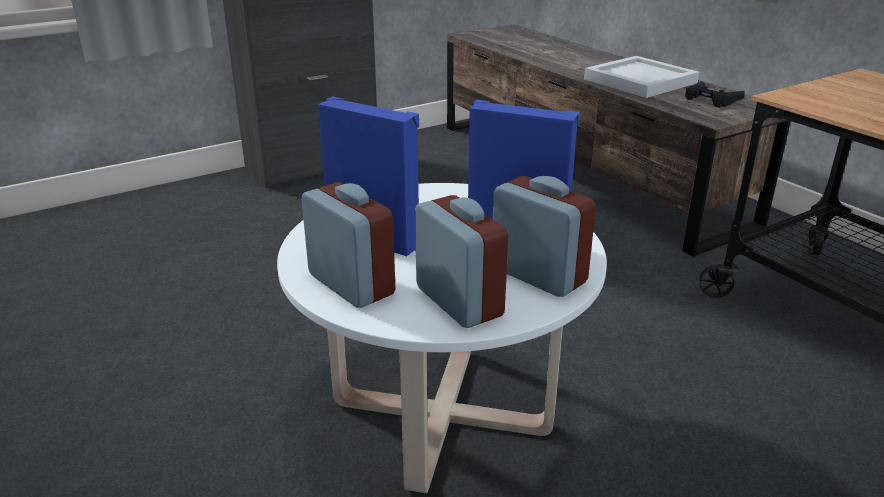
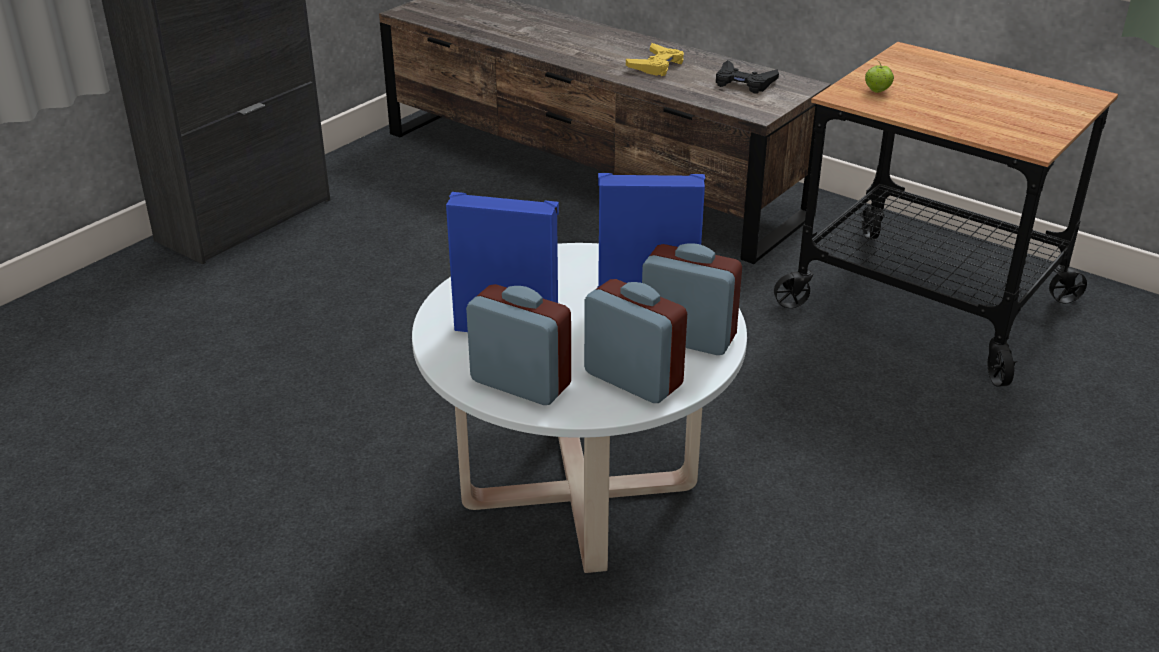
camera: 20 degrees left, 5 degrees up
white tray [584,56,699,98] -> yellow game controller [626,43,684,76]
none -> apple [865,61,894,93]

